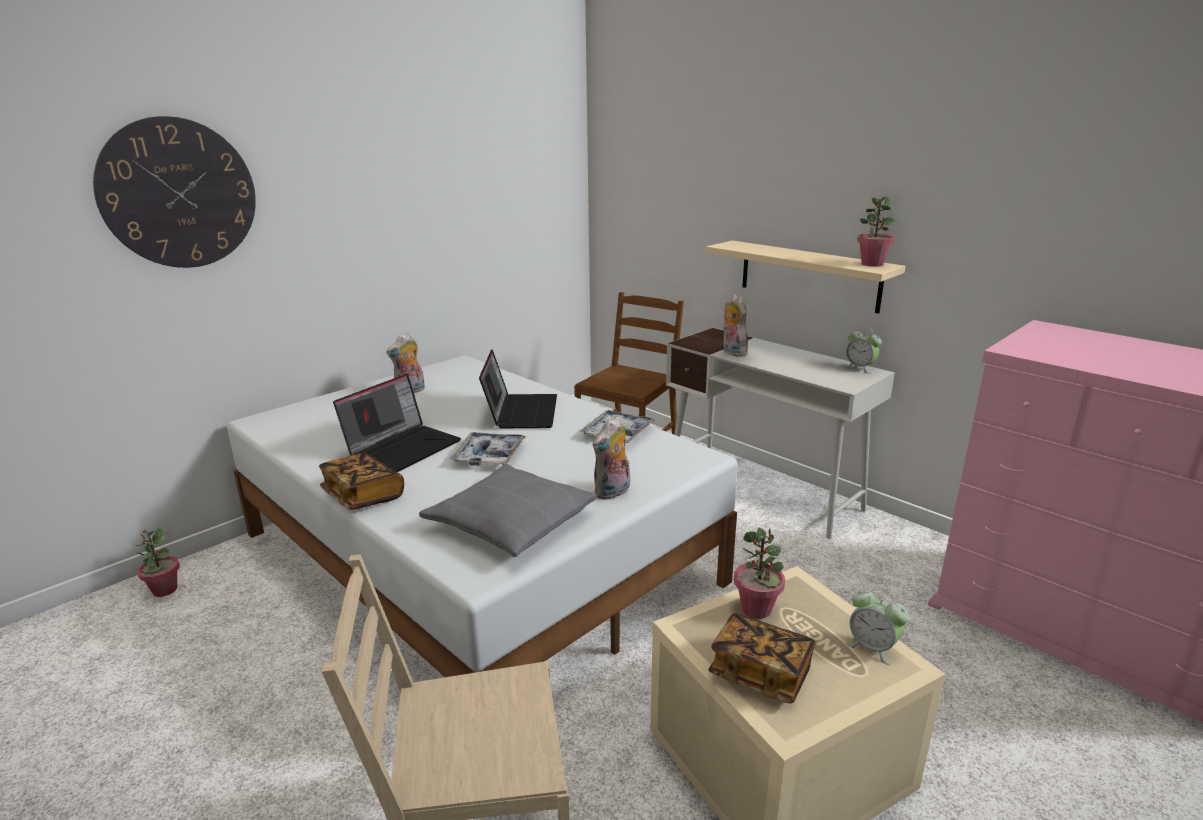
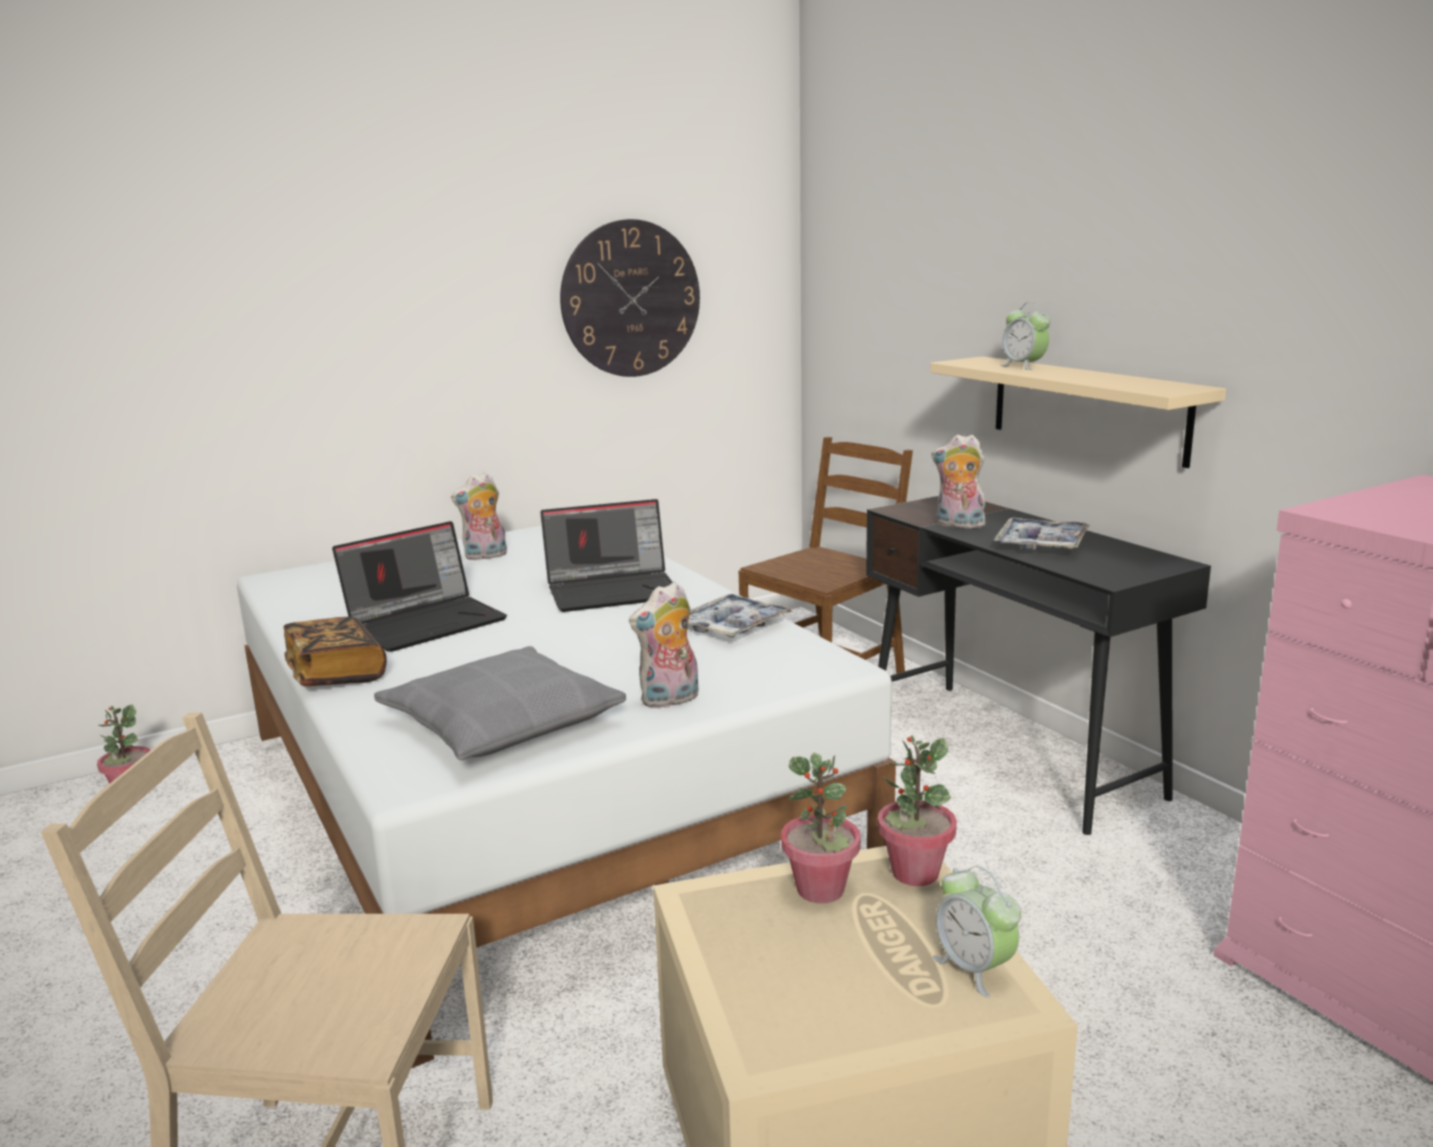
camera: 15 degrees right, 5 degrees down
wall clock [93,116,256,268] -> wall clock moved to [560,219,700,377]
tray [450,432,526,466] -> tray moved to [994,518,1090,550]
laptop [479,350,557,428] -> laptop turned 60 degrees clockwise [540,499,672,612]
white desk [666,328,895,539] -> black desk [866,496,1211,835]
book [708,613,816,703] -> none
plush toy [723,294,750,357] -> plush toy turned 60 degrees counterclockwise [932,434,986,529]
alarm clock [844,327,882,374] -> alarm clock moved to [1000,303,1050,370]
potted plant [857,196,895,267] -> potted plant moved to [877,735,957,886]

